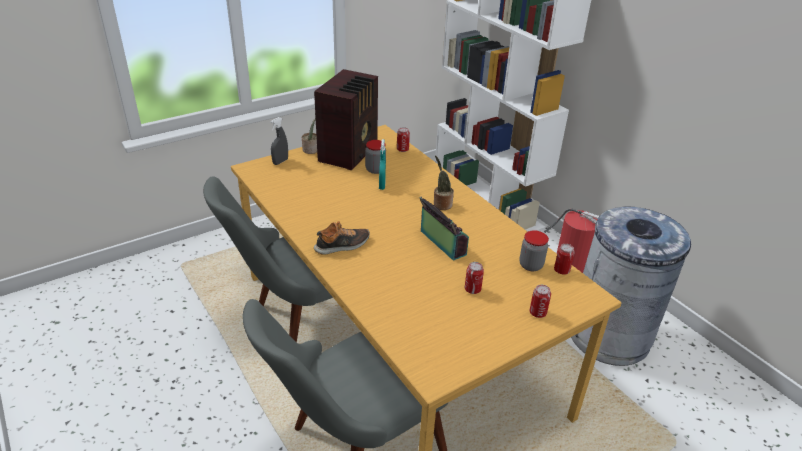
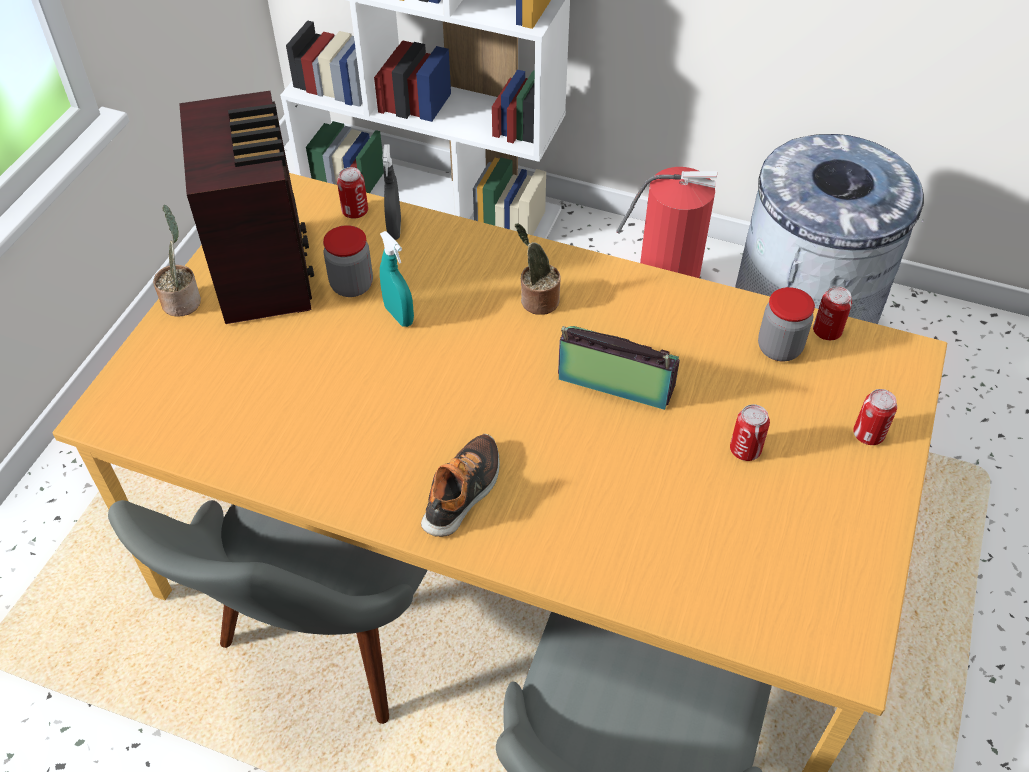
camera: 35 degrees left, 15 degrees up
grey spray bottle [270,117,288,165] -> grey spray bottle moved to [382,144,401,240]

